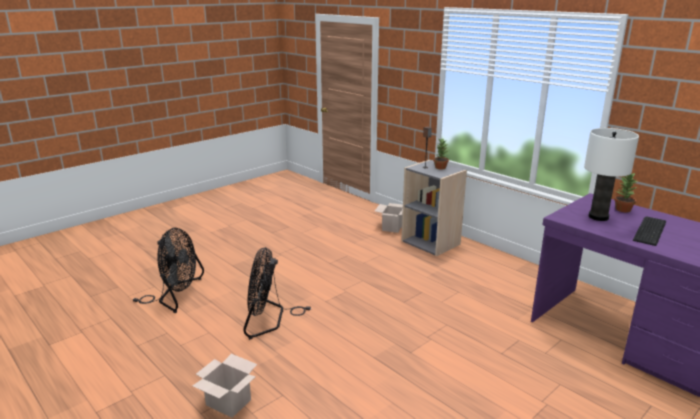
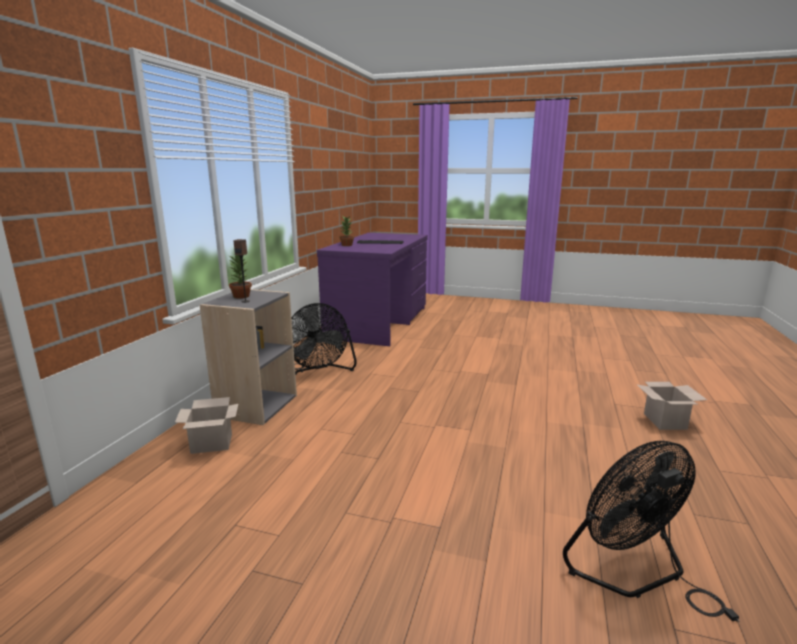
camera: 120 degrees left, 5 degrees down
black fan [243,247,311,340] -> black fan moved to [292,303,357,376]
white table lamp [584,128,639,221] -> none

